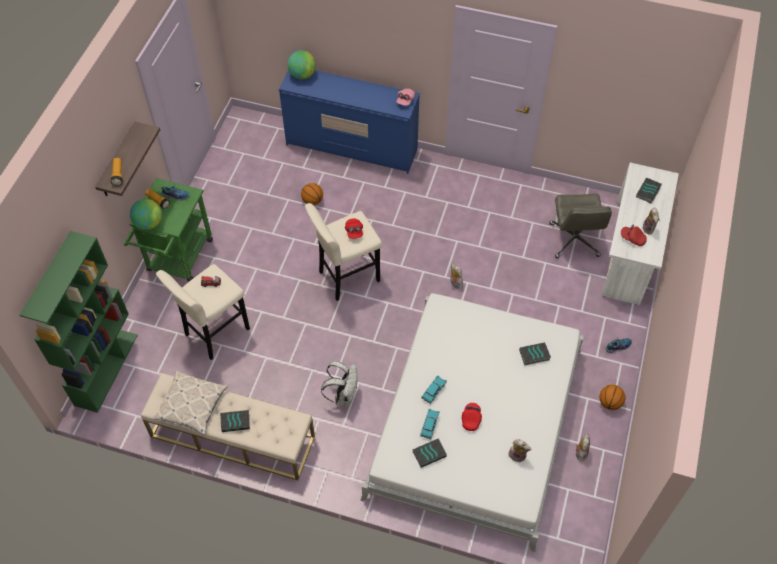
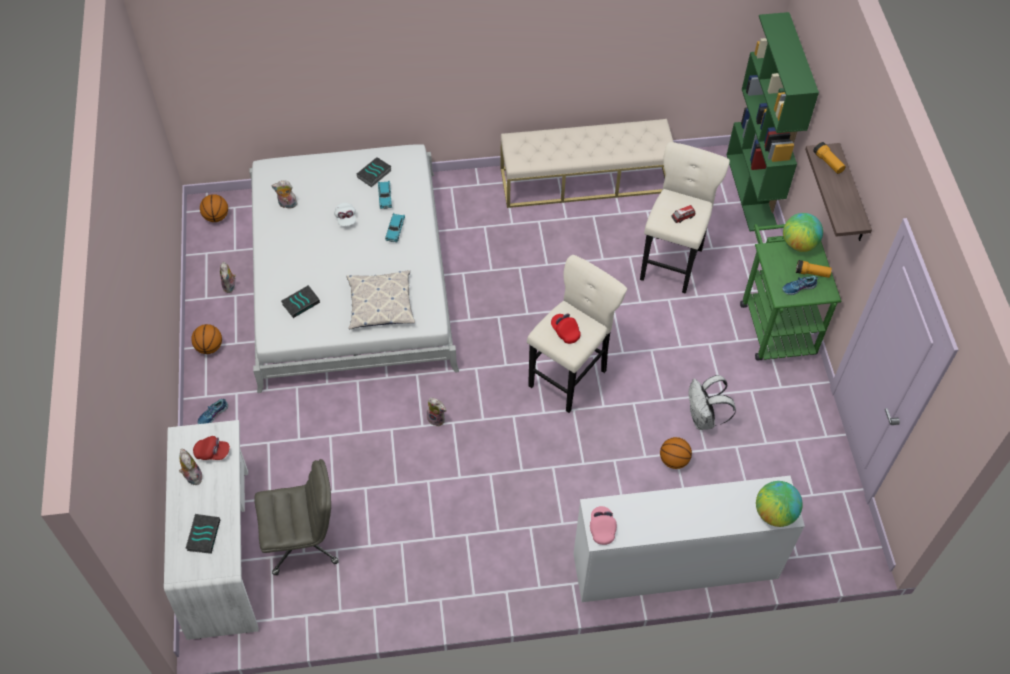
camera: 155 degrees right, 0 degrees up
pillow [153,370,228,435] -> pillow moved to [346,270,415,329]
book [220,410,250,432] -> none
blue dresser [279,70,420,174] -> white dresser [573,476,805,602]
white backpack [321,361,358,407] -> white backpack moved to [689,375,736,430]
red cap [462,403,482,431] -> white cap [334,203,356,226]
grey office chair [550,193,612,258] -> grey office chair turned 105 degrees clockwise [254,459,339,575]
none -> basketball [200,194,228,222]

